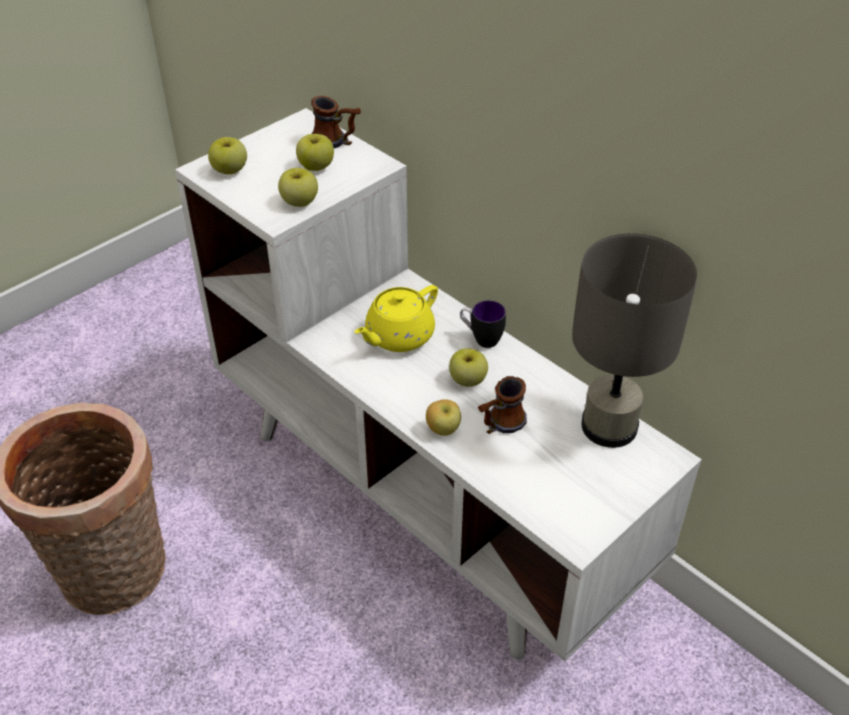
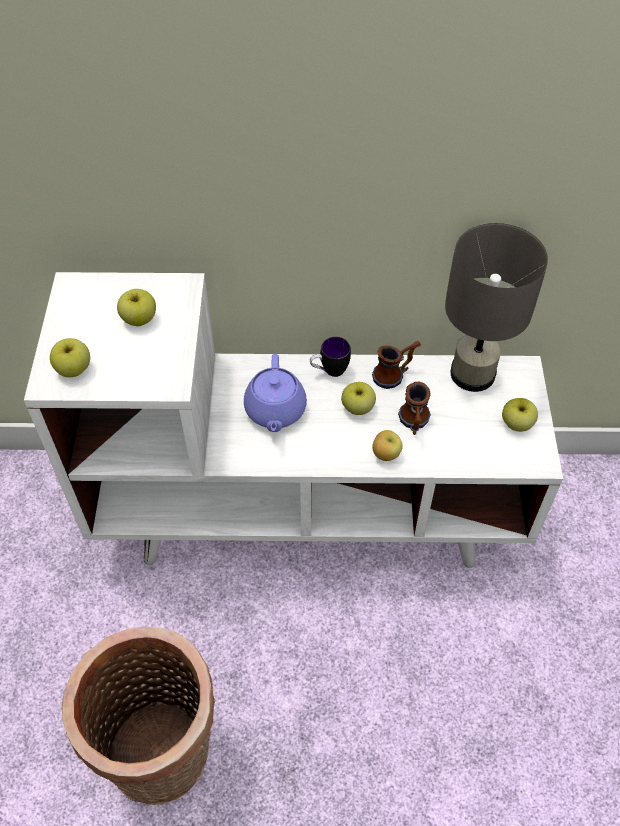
camera: 45 degrees left, 10 degrees up
apple [278,168,318,207] -> apple moved to [502,398,538,432]
mug [311,96,361,148] -> mug moved to [372,341,421,389]
yellow teapot [354,285,438,352] -> purple teapot [244,354,307,432]

